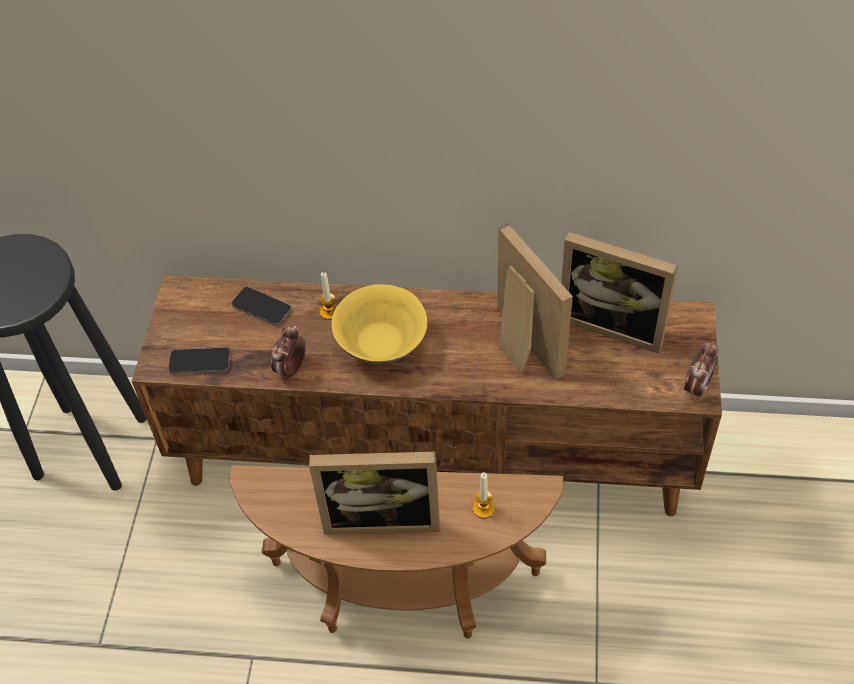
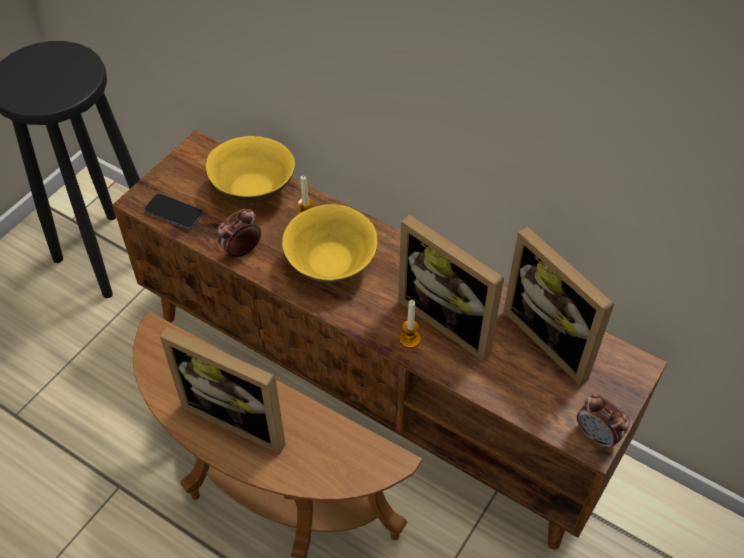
camera: 25 degrees right, 0 degrees up
phone [231,287,292,326] -> yellow bowl [206,136,295,204]
candle [473,472,495,519] -> candle moved to [399,300,421,348]
picture frame [497,224,573,379] -> picture frame turned 135 degrees clockwise [398,215,504,362]
alarm clock [684,341,719,400] -> alarm clock turned 75 degrees clockwise [577,394,630,449]

